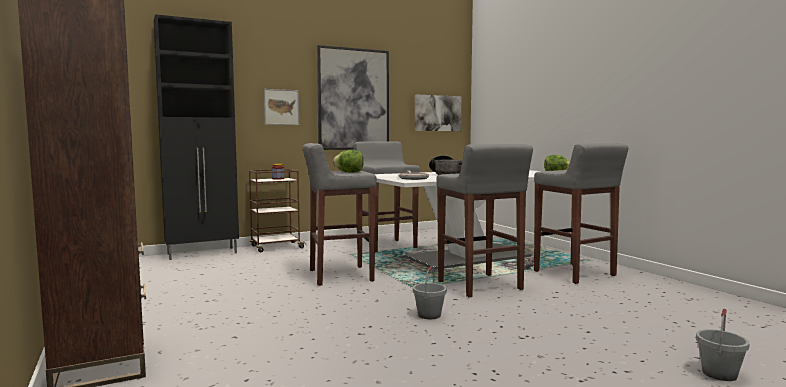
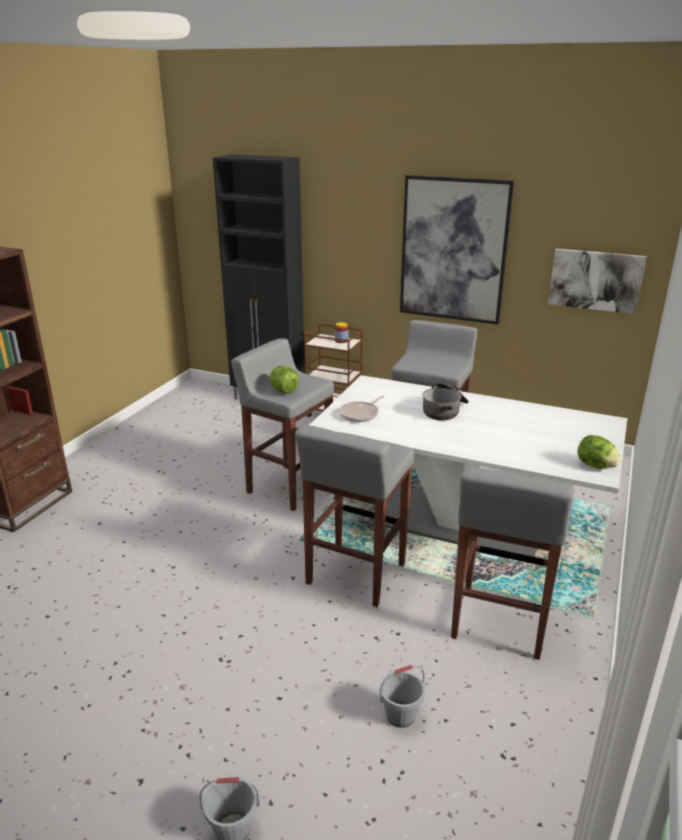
camera: 50 degrees right, 20 degrees up
picture [264,89,299,125] -> none
grey bucket [413,266,447,319] -> grey bucket moved to [380,665,425,728]

